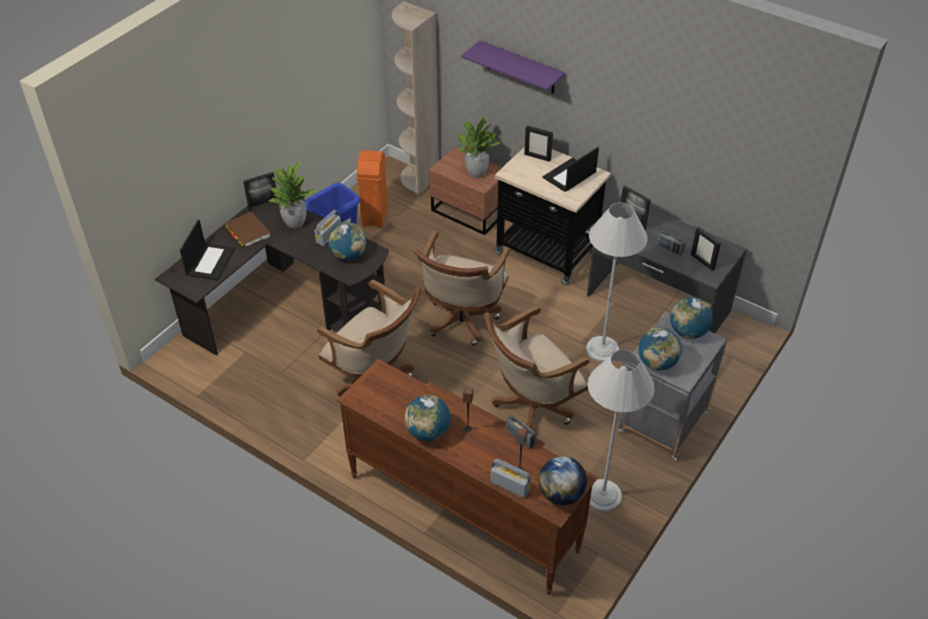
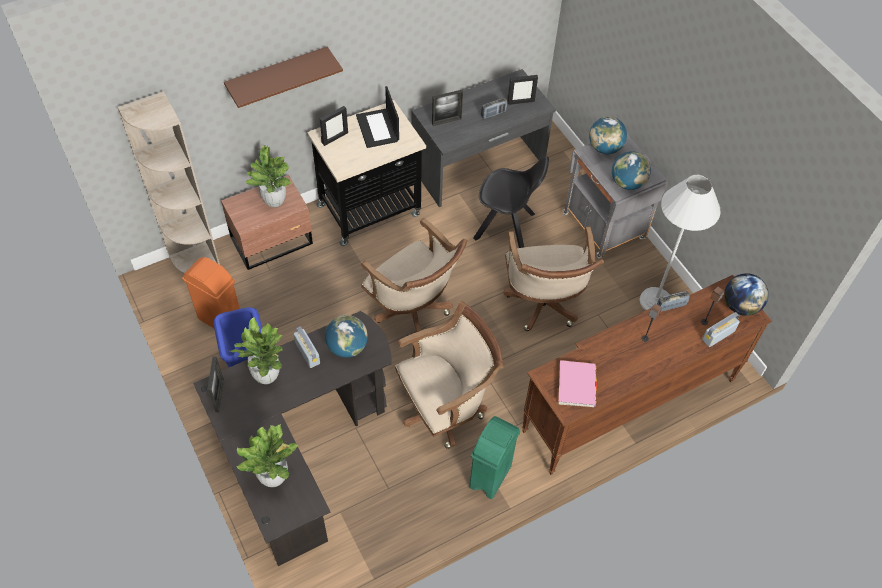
camera: 65 degrees left, 10 degrees up
laptop [180,220,235,280] -> potted plant [236,424,299,487]
brown book [225,212,271,248] -> none
globe [405,395,451,441] -> none
purple shelf [461,41,565,94] -> brown shelf [224,47,343,108]
white floor lamp [586,202,648,362] -> black chair [473,156,549,248]
none -> green trash can [469,416,520,499]
none -> pink book [558,360,598,407]

